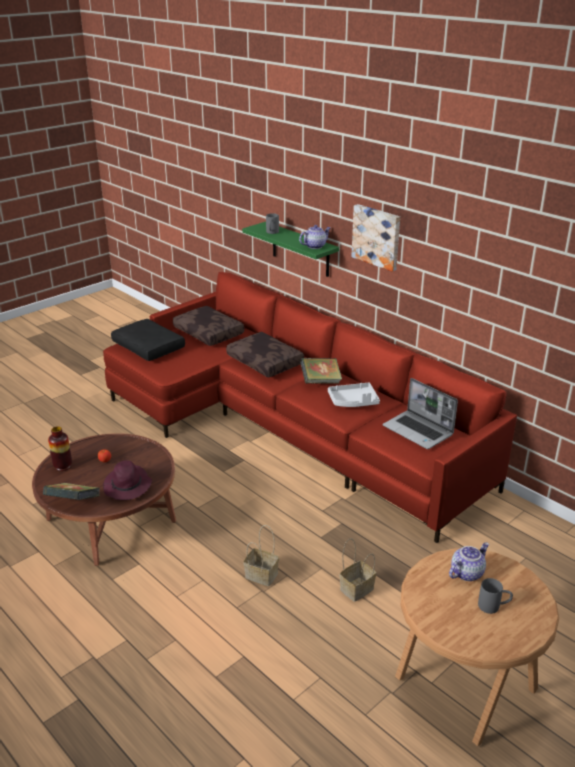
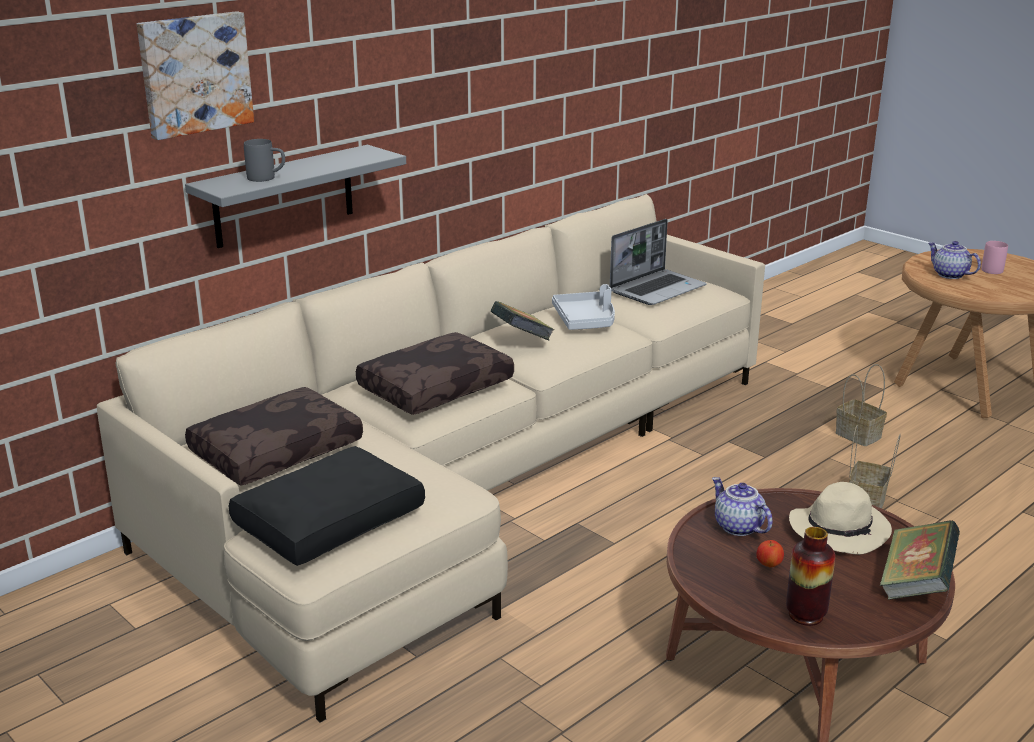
camera: 90 degrees left, 5 degrees down
red sofa [103,272,517,543] -> beige sofa [97,194,765,723]
purple hat [103,460,152,500] -> beige hat [789,482,892,555]
green shelf [242,222,339,277] -> grey shelf [185,145,406,248]
teapot [299,225,331,249] -> teapot moved to [712,477,772,536]
picture [351,204,400,272] -> picture moved to [137,11,254,140]
grey mug [478,578,513,614] -> pink mug [981,241,1008,274]

